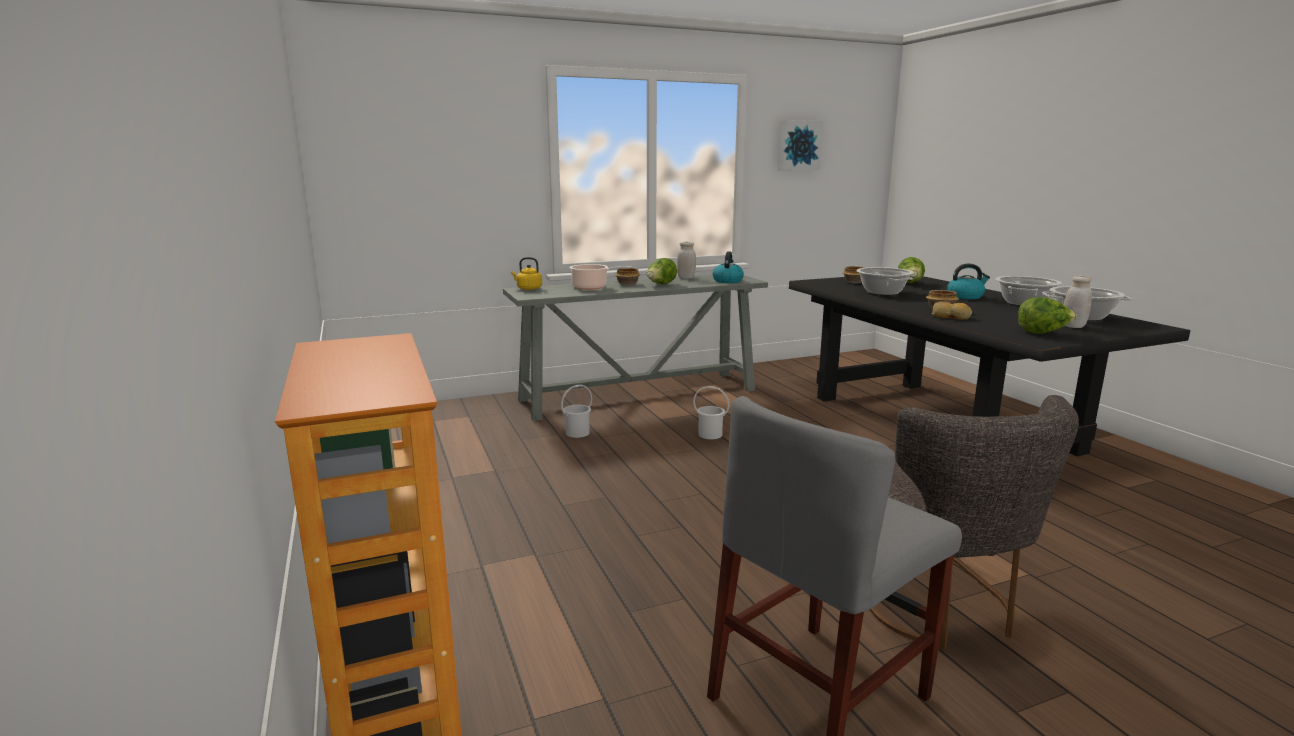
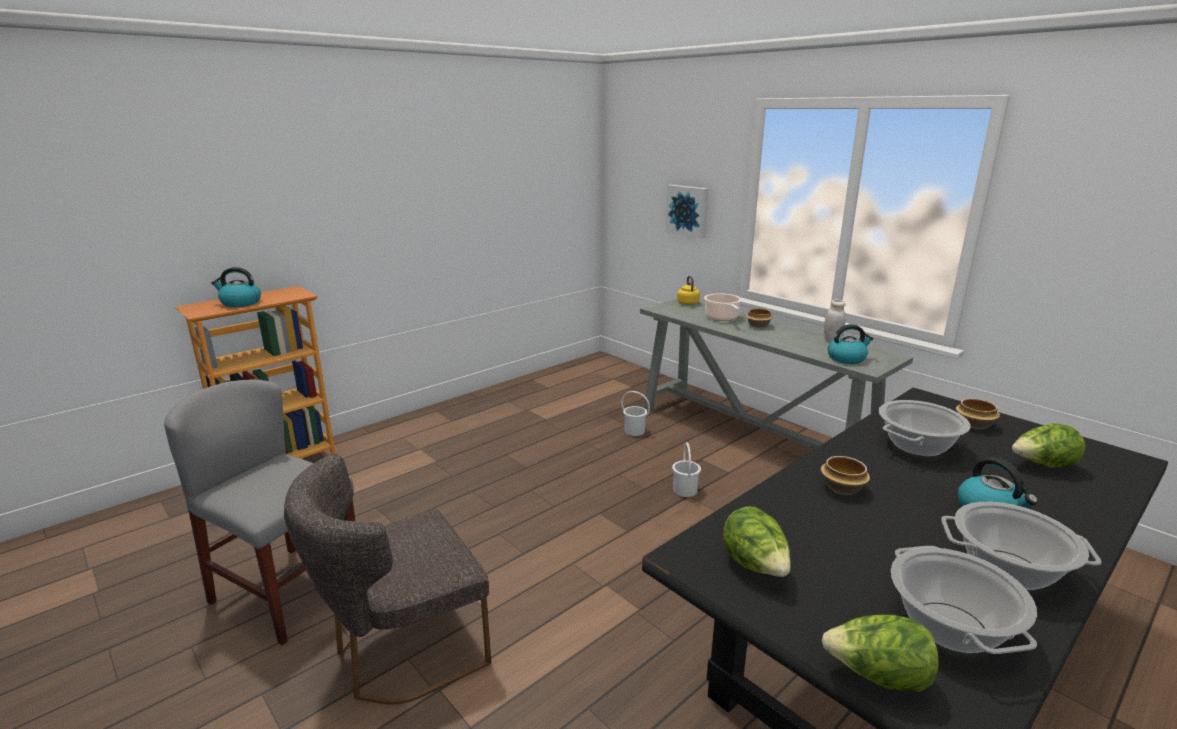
camera: 70 degrees right, 5 degrees up
lettuce [647,258,677,284] -> lettuce moved to [822,615,939,692]
picture [778,120,824,170] -> picture moved to [666,185,709,238]
bread [932,301,972,320] -> none
white jar [1064,276,1092,328] -> none
none -> kettle [211,267,261,307]

